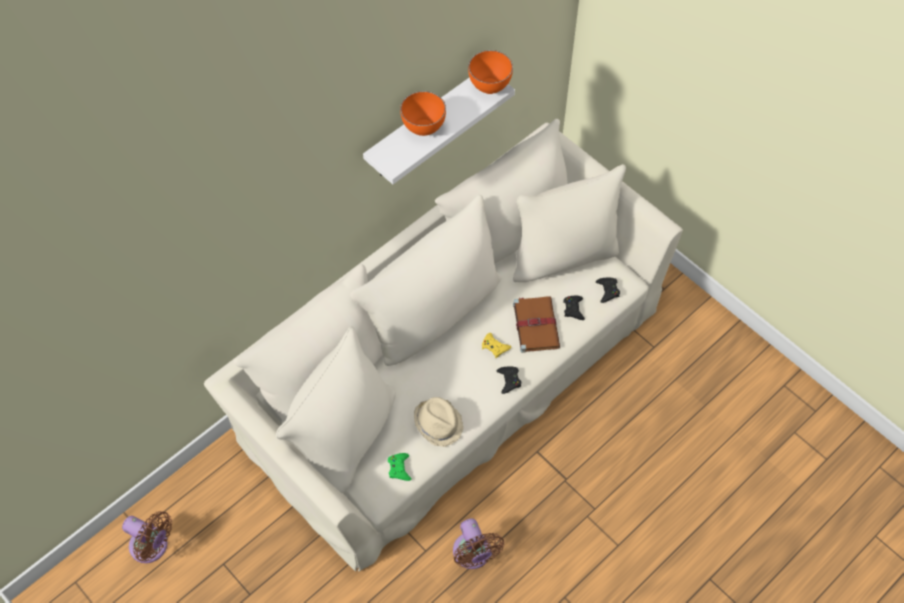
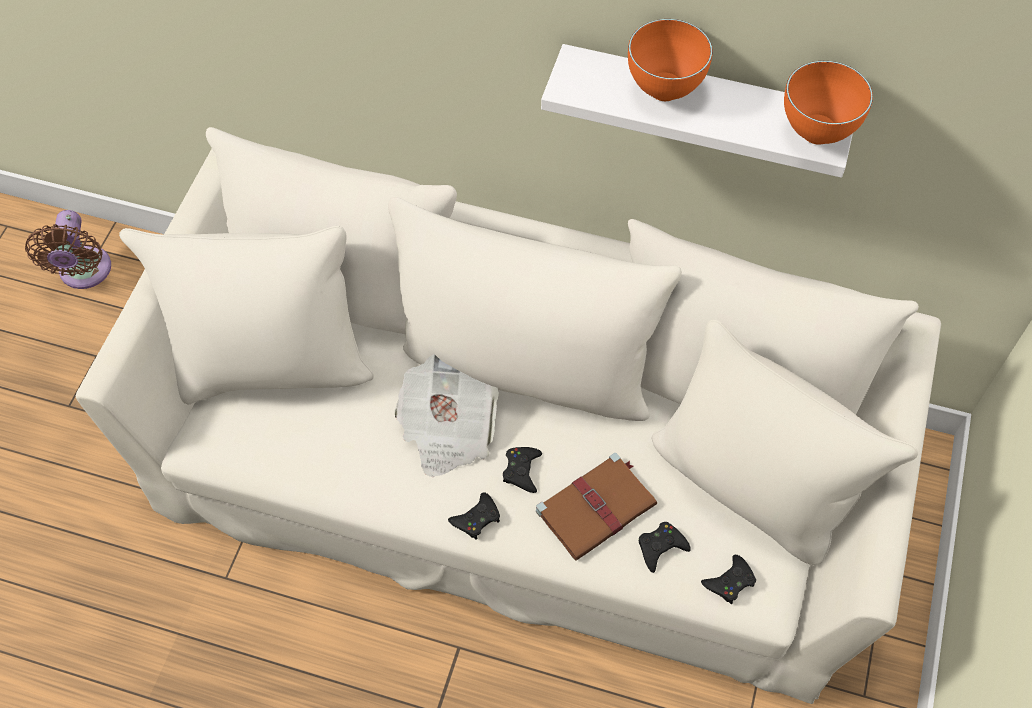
camera: 60 degrees right, 0 degrees up
green game controller [388,453,412,481] -> none
beige hat [414,397,463,447] -> none
brown fan [453,518,504,569] -> none
yellow game controller [482,333,511,358] -> black game controller [503,447,542,493]
none -> newspaper [394,353,499,477]

